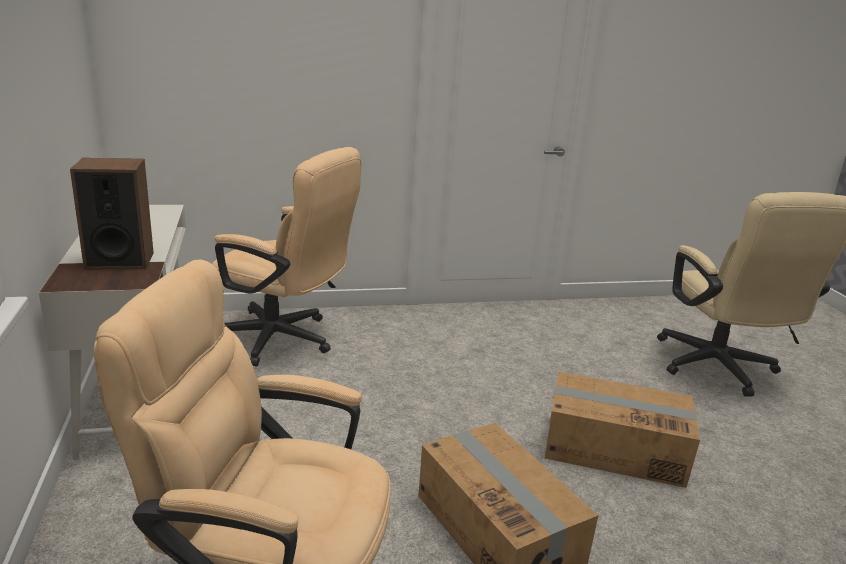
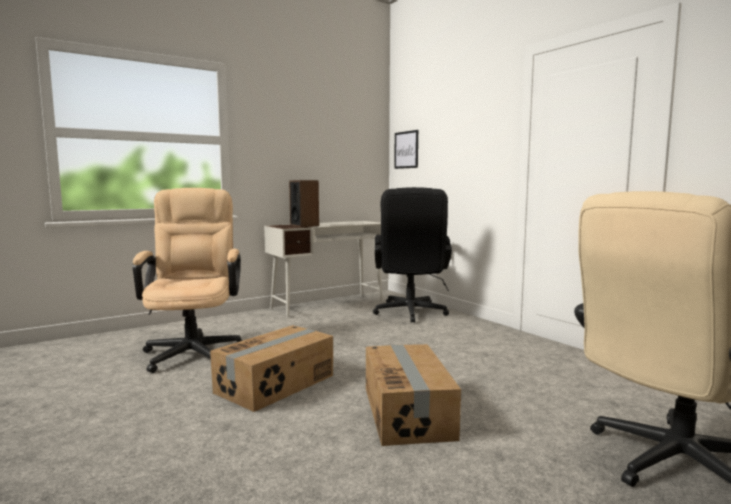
camera: 70 degrees right, 15 degrees down
beige office chair [212,147,361,367] -> black office chair [373,187,452,323]
none -> picture [394,130,418,169]

